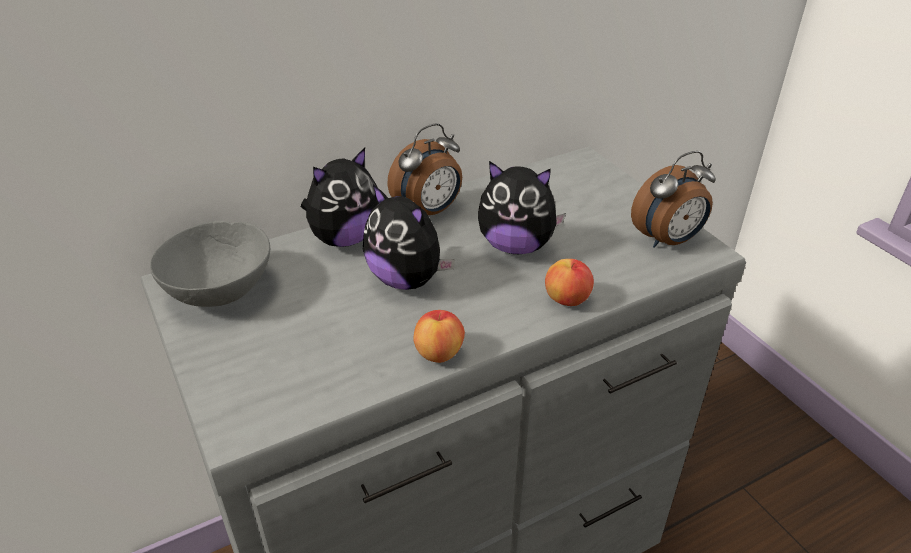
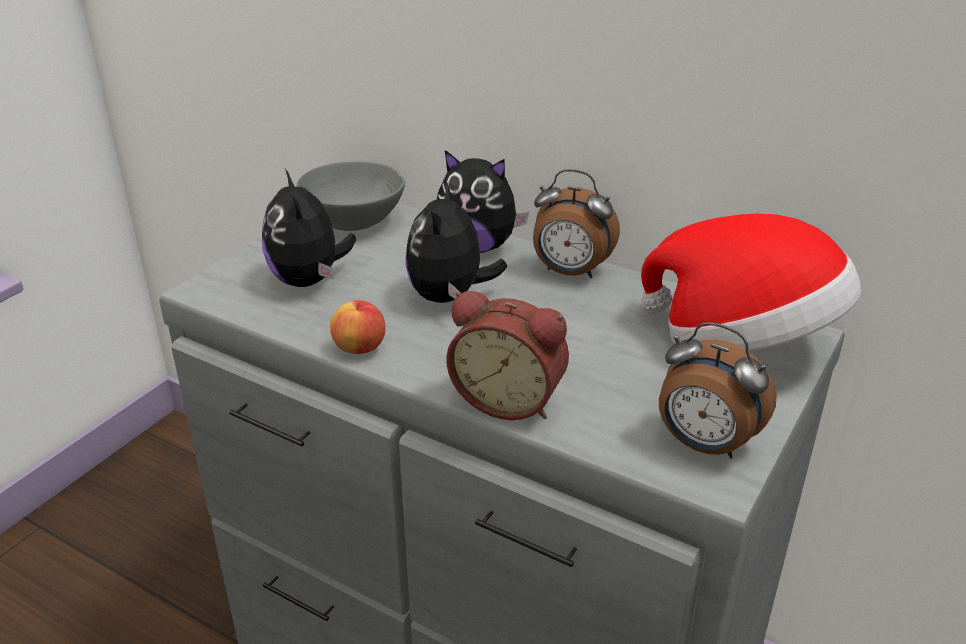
camera: 60 degrees right, 5 degrees down
plush toy [478,161,566,254] -> plush toy moved to [262,169,356,287]
apple [545,259,594,306] -> alarm clock [446,291,569,420]
none -> hat [641,214,861,351]

